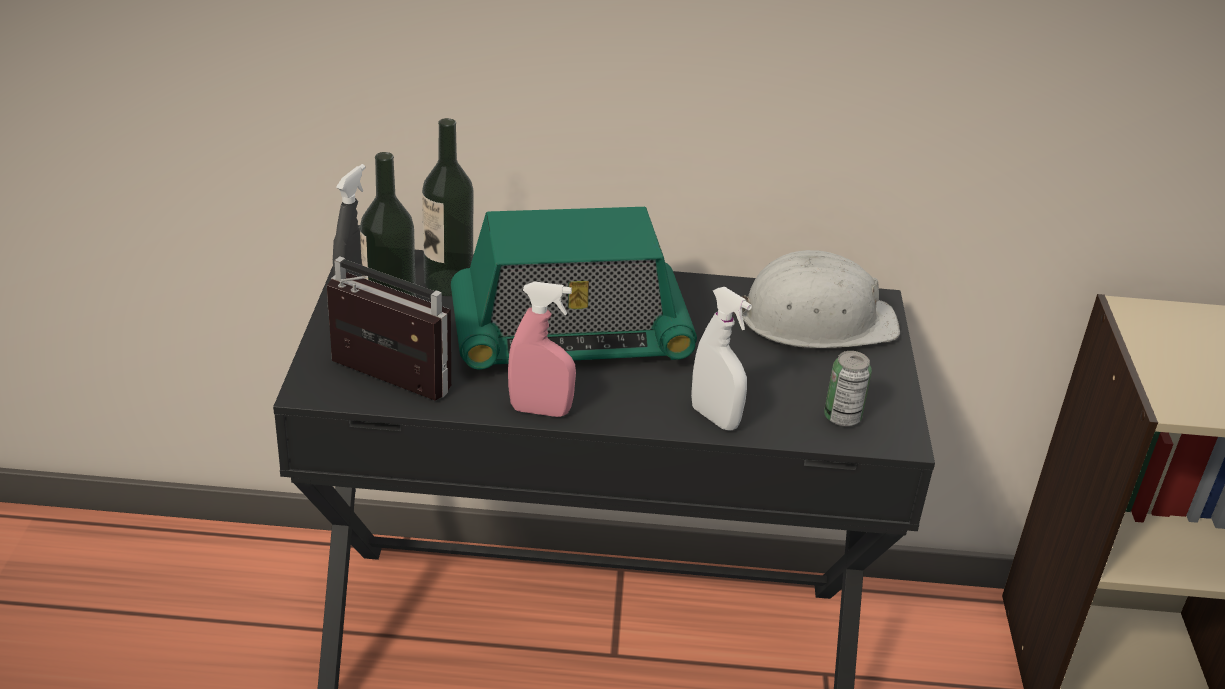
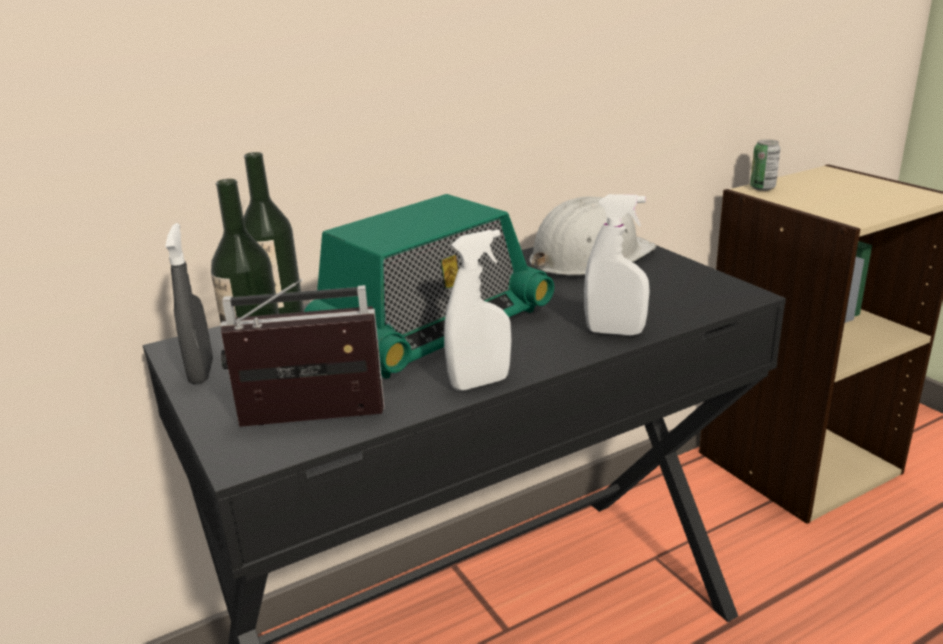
camera: 30 degrees left, 10 degrees down
pink spray bottle [508,282,576,417] -> white spray bottle [444,230,512,391]
can [824,351,872,426] -> can moved to [750,139,780,191]

